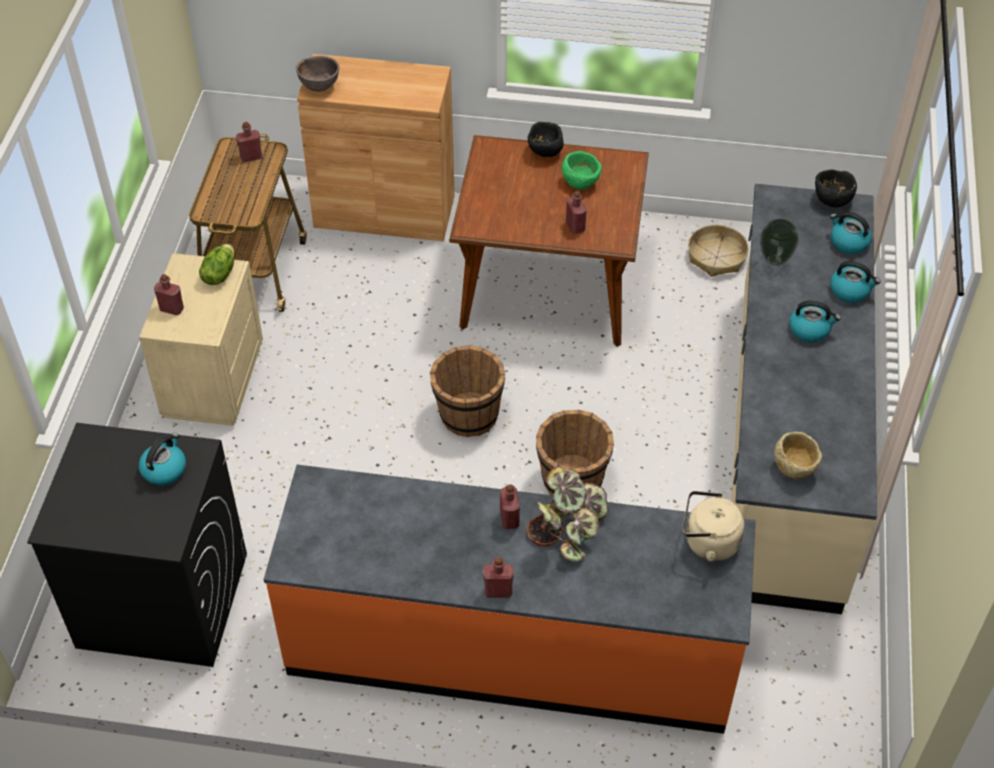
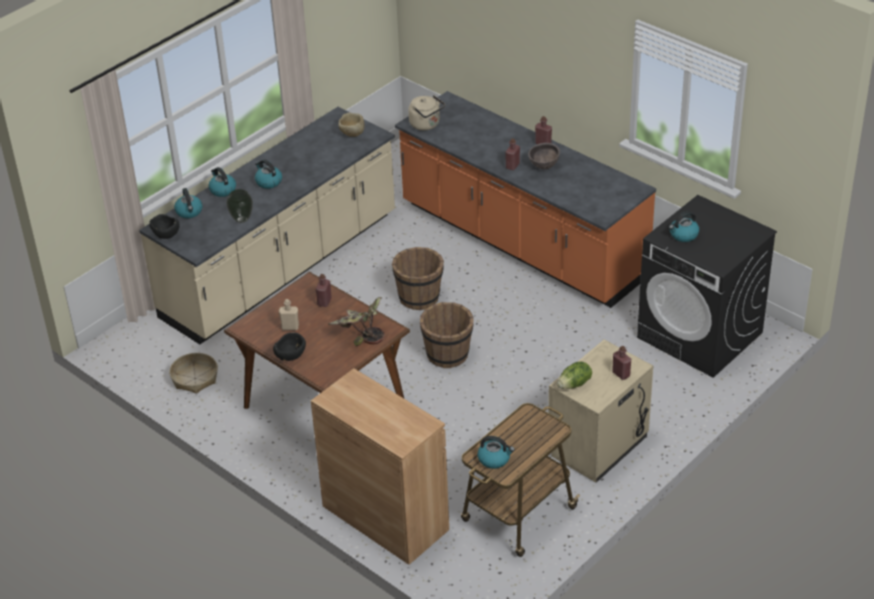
camera: 145 degrees left, 10 degrees down
red bottle [236,122,262,162] -> kettle [477,436,515,469]
brown bowl [296,56,340,92] -> brown bowl moved to [528,143,560,169]
potted plant [526,466,609,561] -> potted plant moved to [328,297,385,346]
green bowl [562,151,602,190] -> beige bottle [279,299,299,330]

